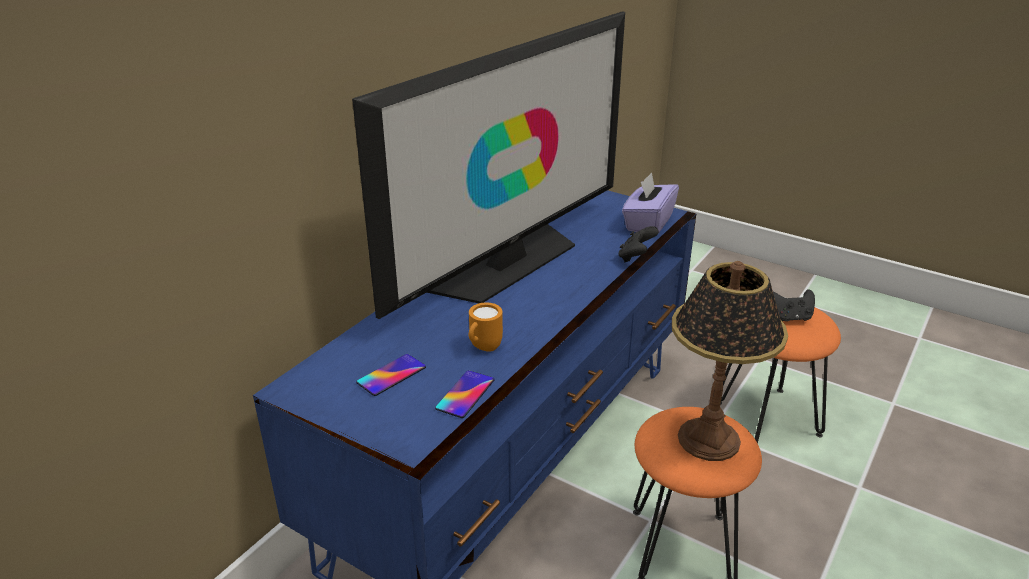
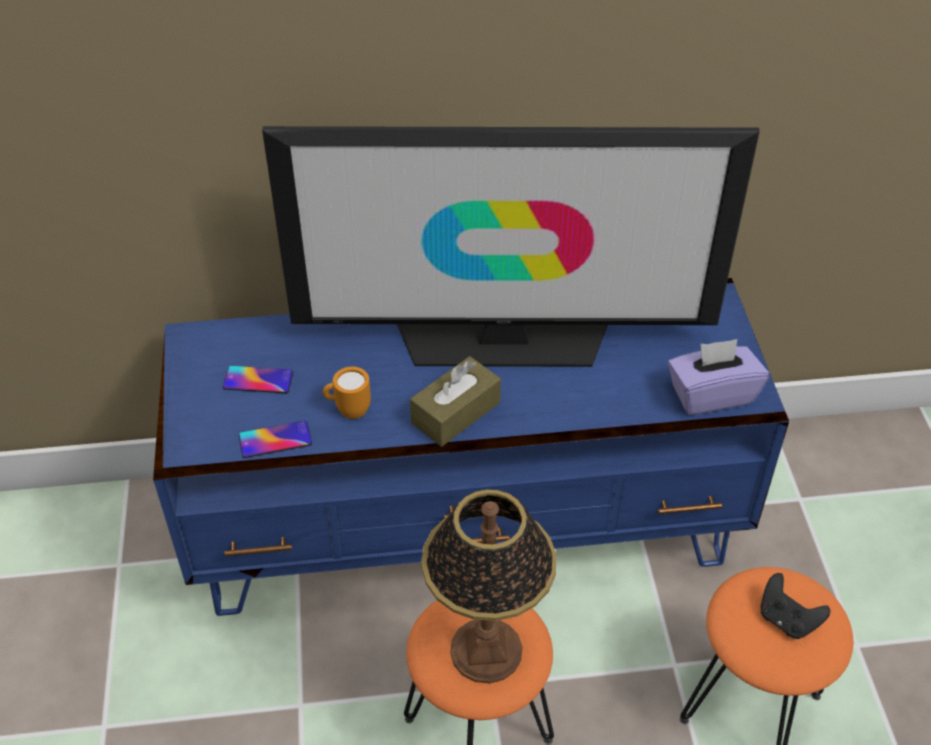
camera: 50 degrees right, 15 degrees up
black game controller [618,226,658,262] -> none
none -> brown tissue box [410,356,501,447]

